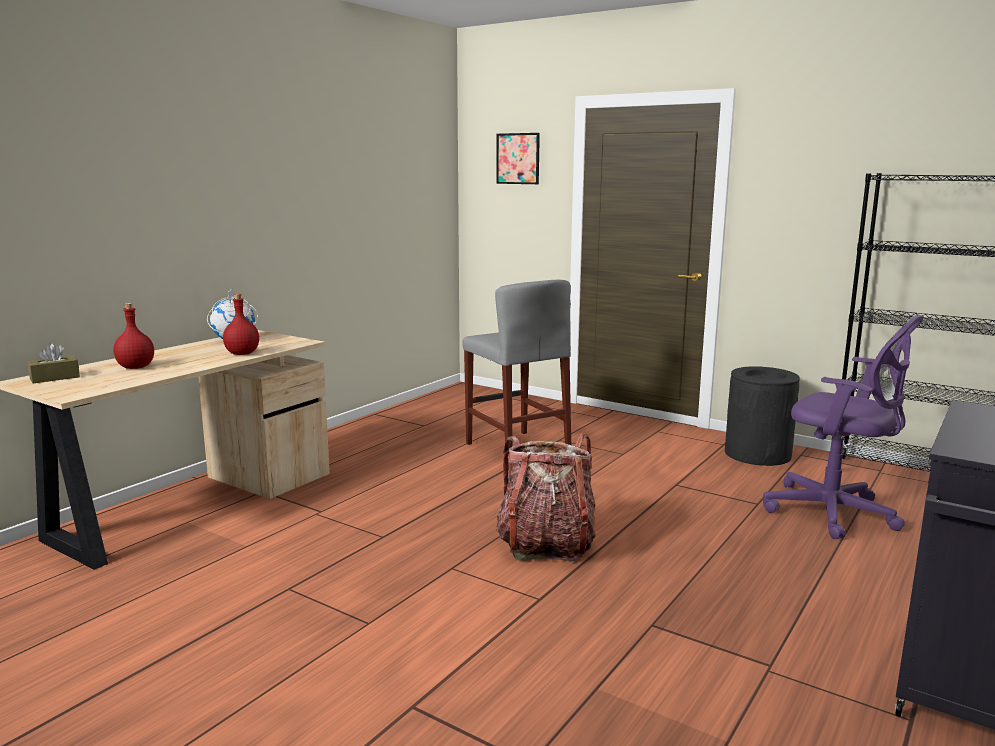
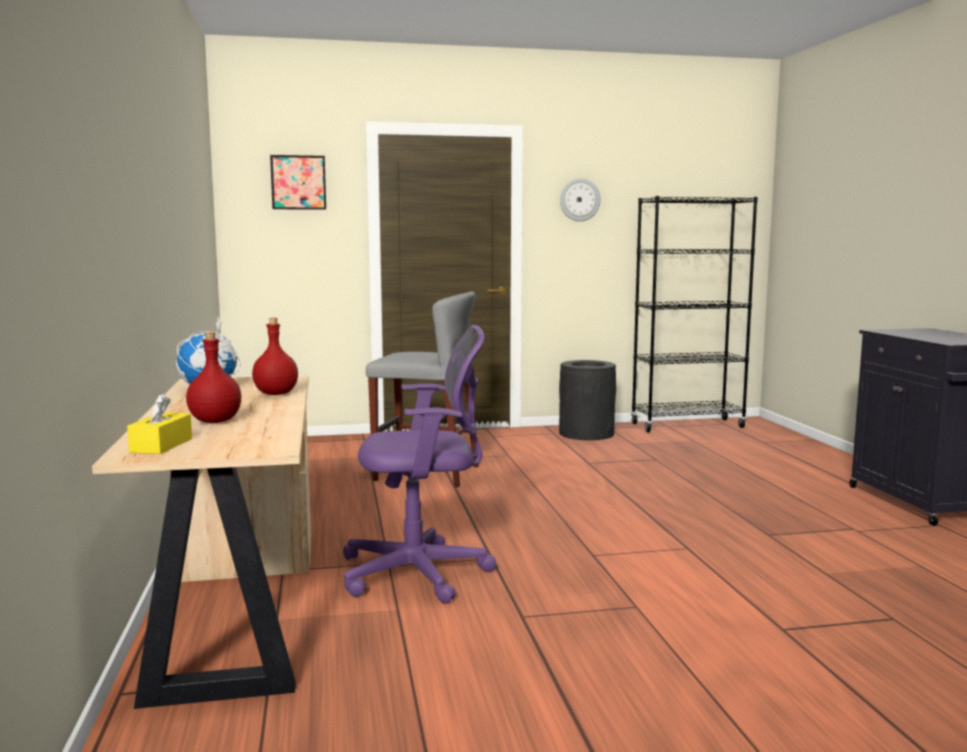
camera: 45 degrees left, 5 degrees down
brown tissue box [27,343,80,383] -> yellow tissue box [127,393,192,454]
backpack [496,433,596,562] -> none
purple office chair [763,315,924,539] -> purple office chair moved to [343,324,496,603]
none -> wall clock [560,178,601,222]

